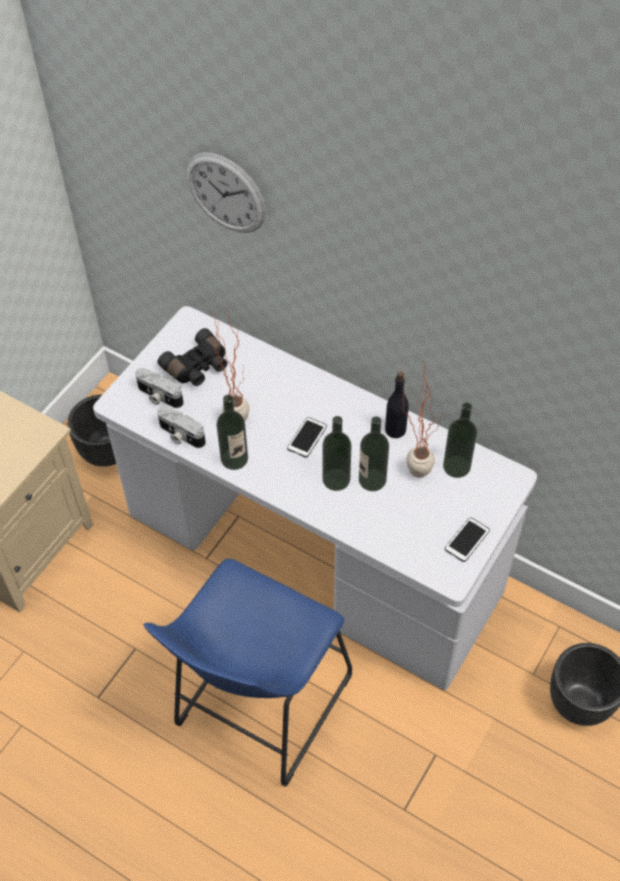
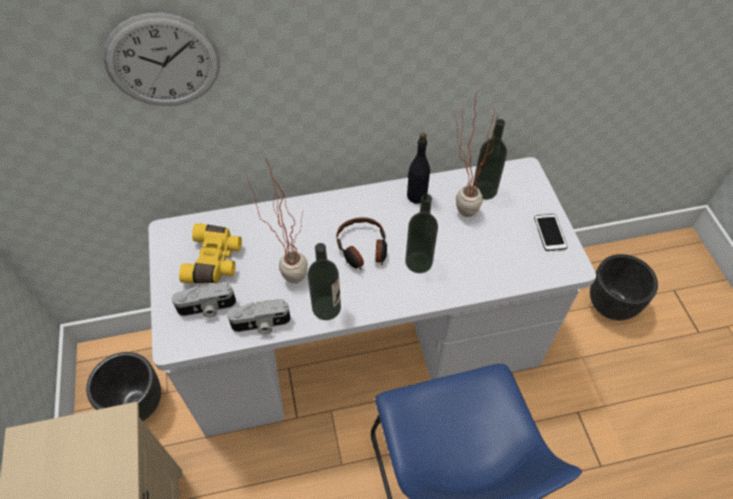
camera: 45 degrees left, 0 degrees up
black binoculars [158,328,227,386] -> yellow binoculars [179,223,242,283]
phone [287,417,327,458] -> headphones [336,217,387,270]
bottle [359,416,389,491] -> none

